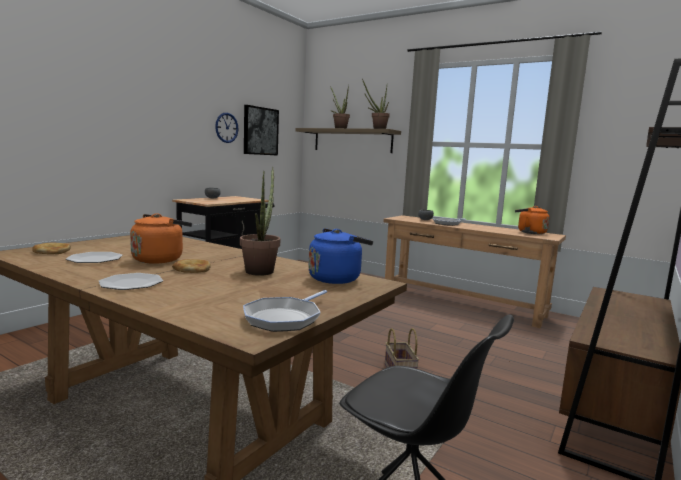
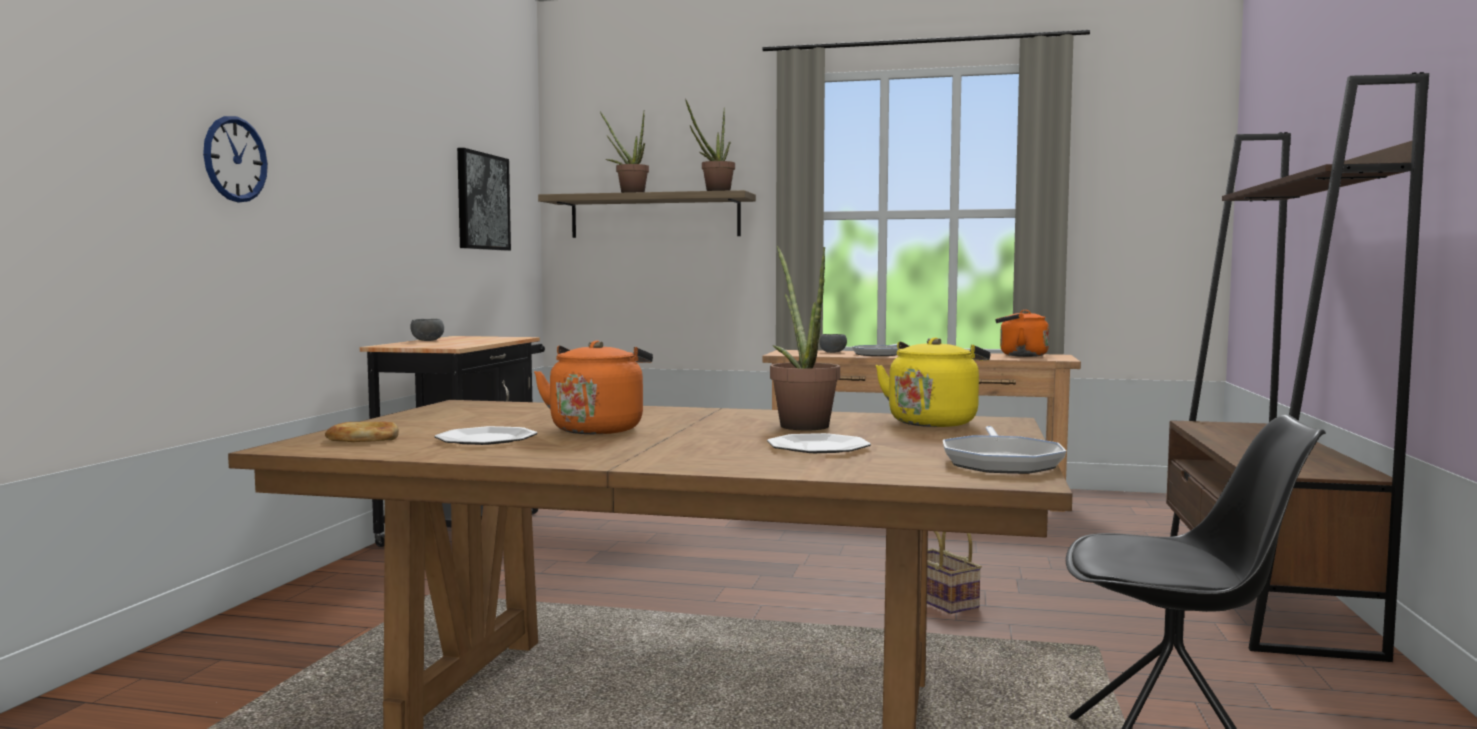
camera: 20 degrees left, 5 degrees down
plate [99,273,163,290] -> plate moved to [767,433,871,453]
bread [172,259,211,273] -> none
wall clock [215,113,239,143] -> wall clock moved to [203,116,268,202]
blue kettle [308,228,373,284] -> yellow kettle [875,337,990,427]

